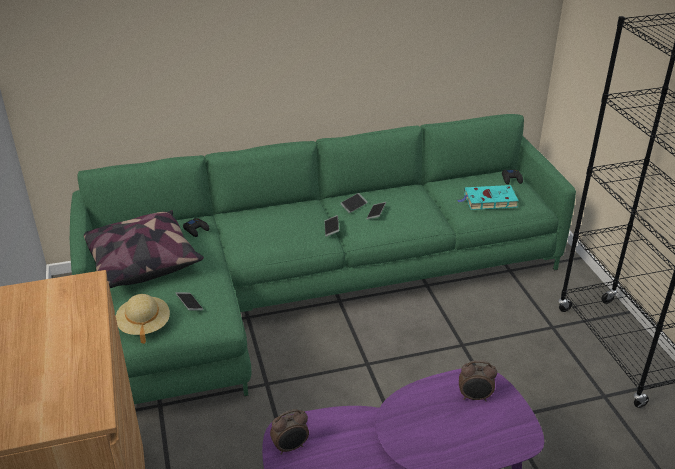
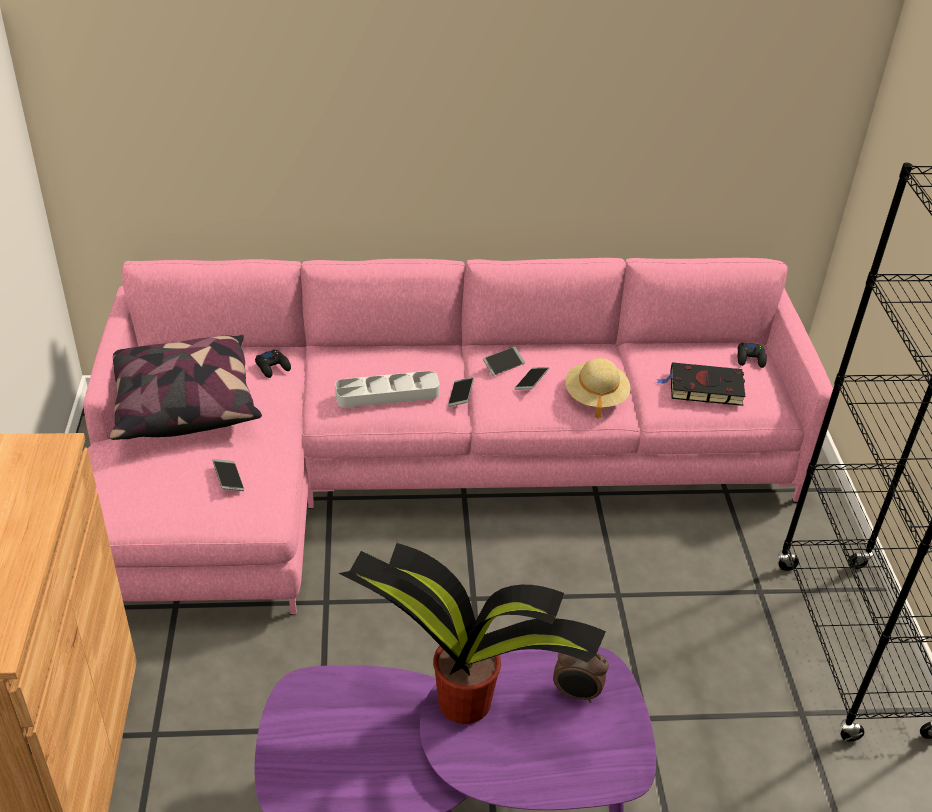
camera: 10 degrees right, 5 degrees up
green sofa [70,114,576,404] -> pink sofa [83,258,833,615]
beige hat [116,294,170,344] -> beige hat moved to [565,358,631,419]
alarm clock [270,409,309,455] -> none
turquoise book [457,185,519,210] -> black book [656,362,746,406]
none -> grey tray [335,371,440,408]
none -> potted plant [339,543,606,724]

